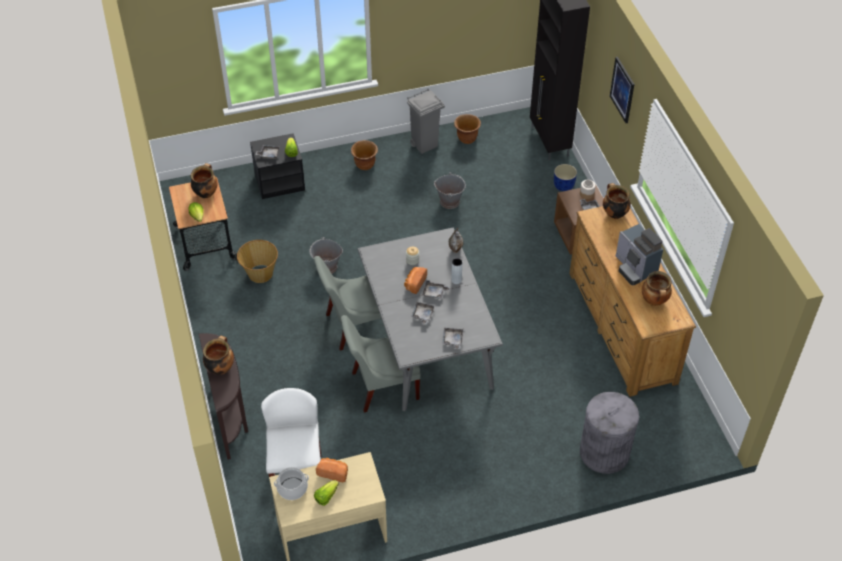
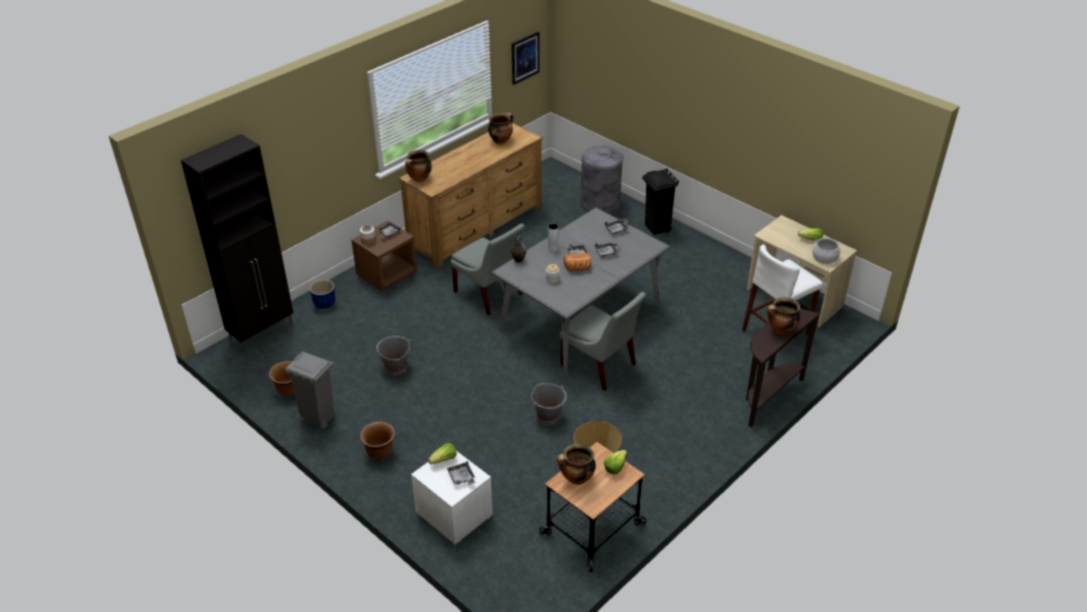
camera: 120 degrees left, 10 degrees down
black nightstand [250,133,305,199] -> white nightstand [411,451,493,544]
bread [316,458,348,482] -> none
grey chair [341,315,421,412] -> grey chair moved to [451,224,525,315]
picture [610,57,634,123] -> picture moved to [511,31,540,85]
coffee machine [616,224,663,285] -> none
none -> black trash can [642,168,679,235]

